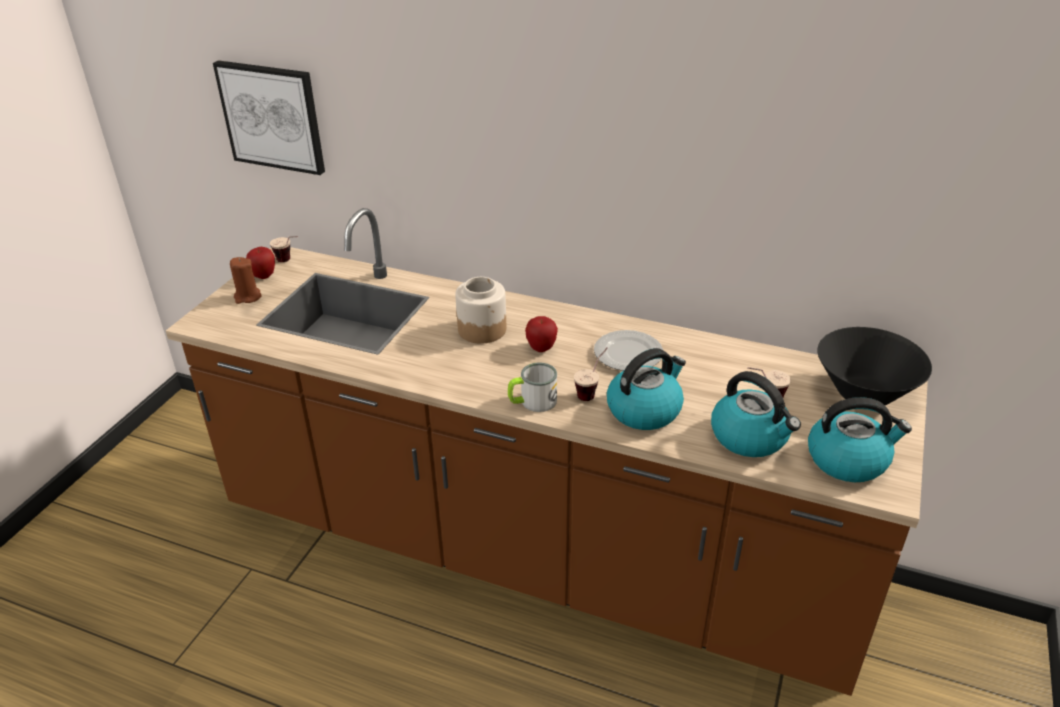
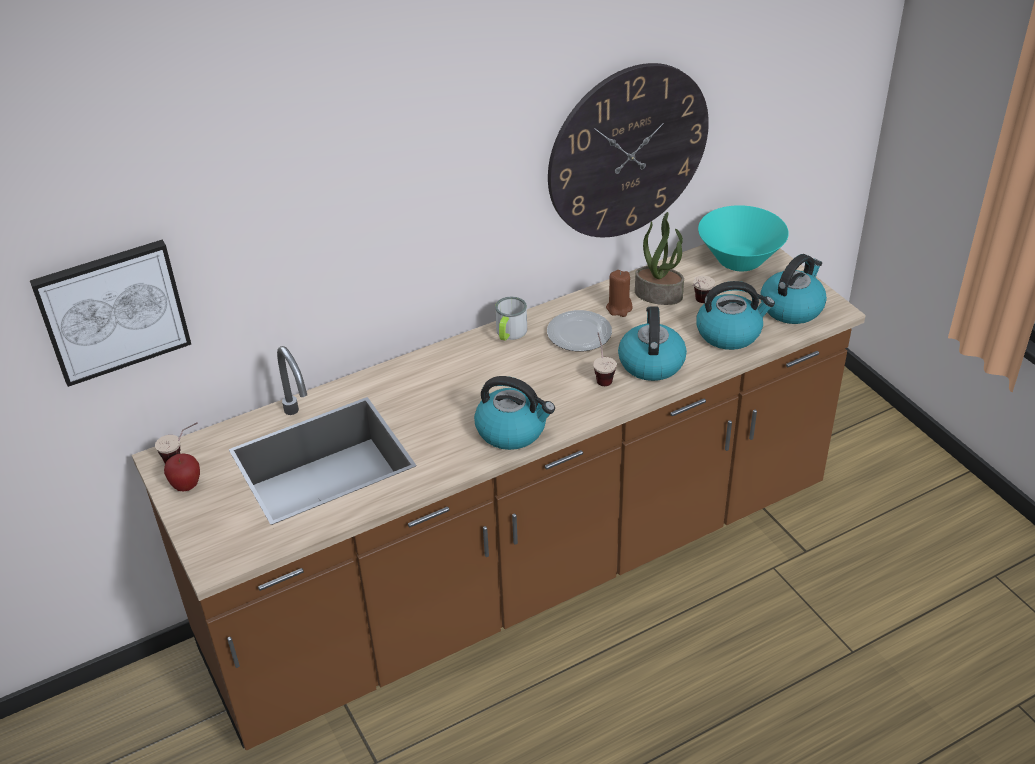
camera: 50 degrees left, 5 degrees up
brown candle [230,257,262,304] -> brown candle moved to [606,270,633,317]
jar [455,277,506,344] -> none
mug [508,362,557,412] -> mug moved to [495,296,527,341]
apple [525,316,558,352] -> none
black bowl [817,327,932,405] -> turquoise bowl [698,205,789,271]
none -> kettle [474,376,555,450]
none -> wall clock [548,63,709,237]
none -> potted plant [635,212,684,305]

